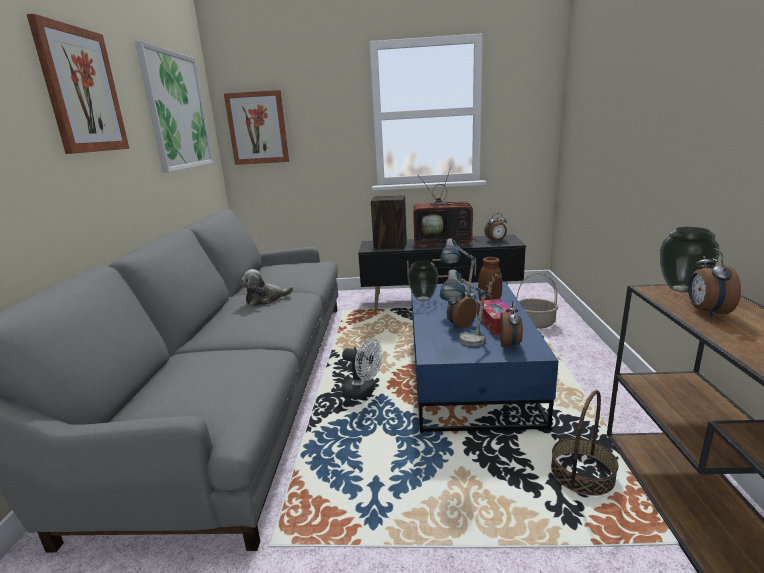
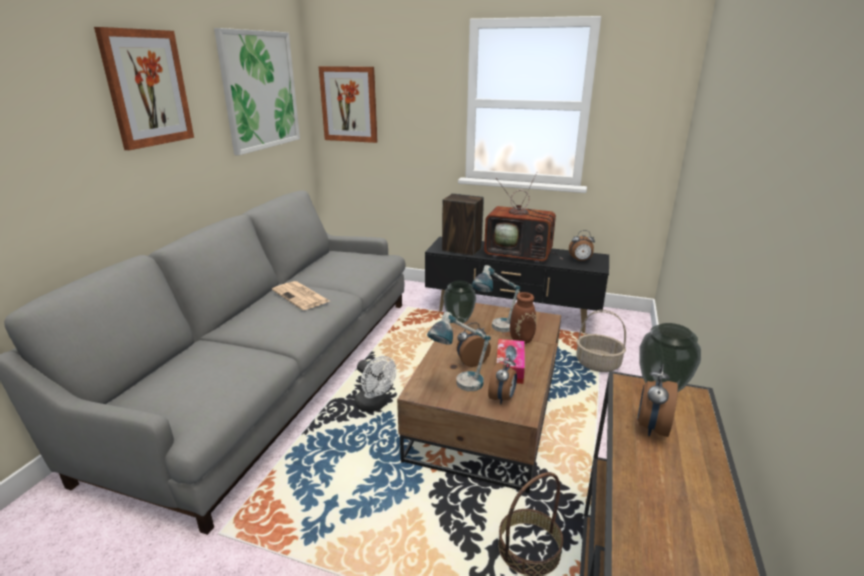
camera: 15 degrees right, 5 degrees up
plush toy [240,269,293,306] -> newspaper [272,281,329,310]
blue coffee table [411,282,558,433] -> brown coffee table [397,303,561,493]

